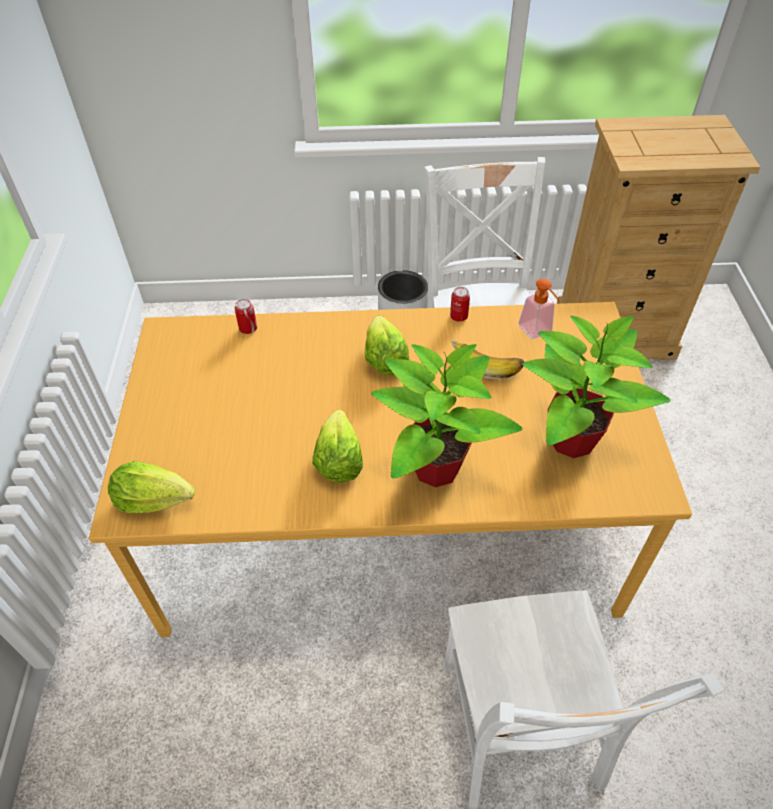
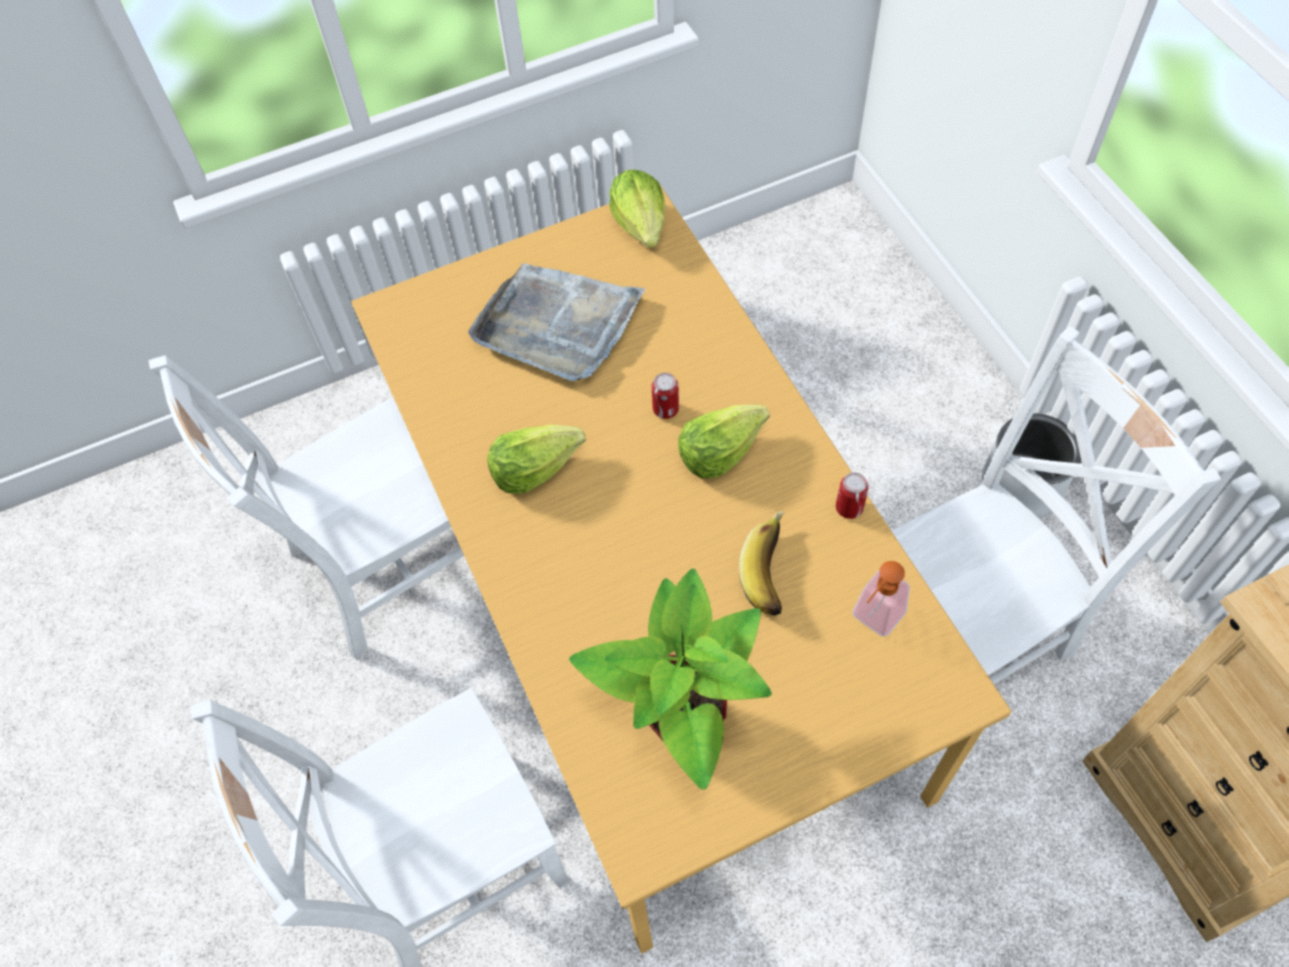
camera: 70 degrees right, 10 degrees up
lettuce [108,461,195,513] -> lettuce moved to [609,170,665,248]
can [235,299,257,334] -> can moved to [652,373,679,419]
potted plant [371,344,522,487] -> none
none -> white chair [149,355,464,659]
none -> grey tray [468,263,646,381]

